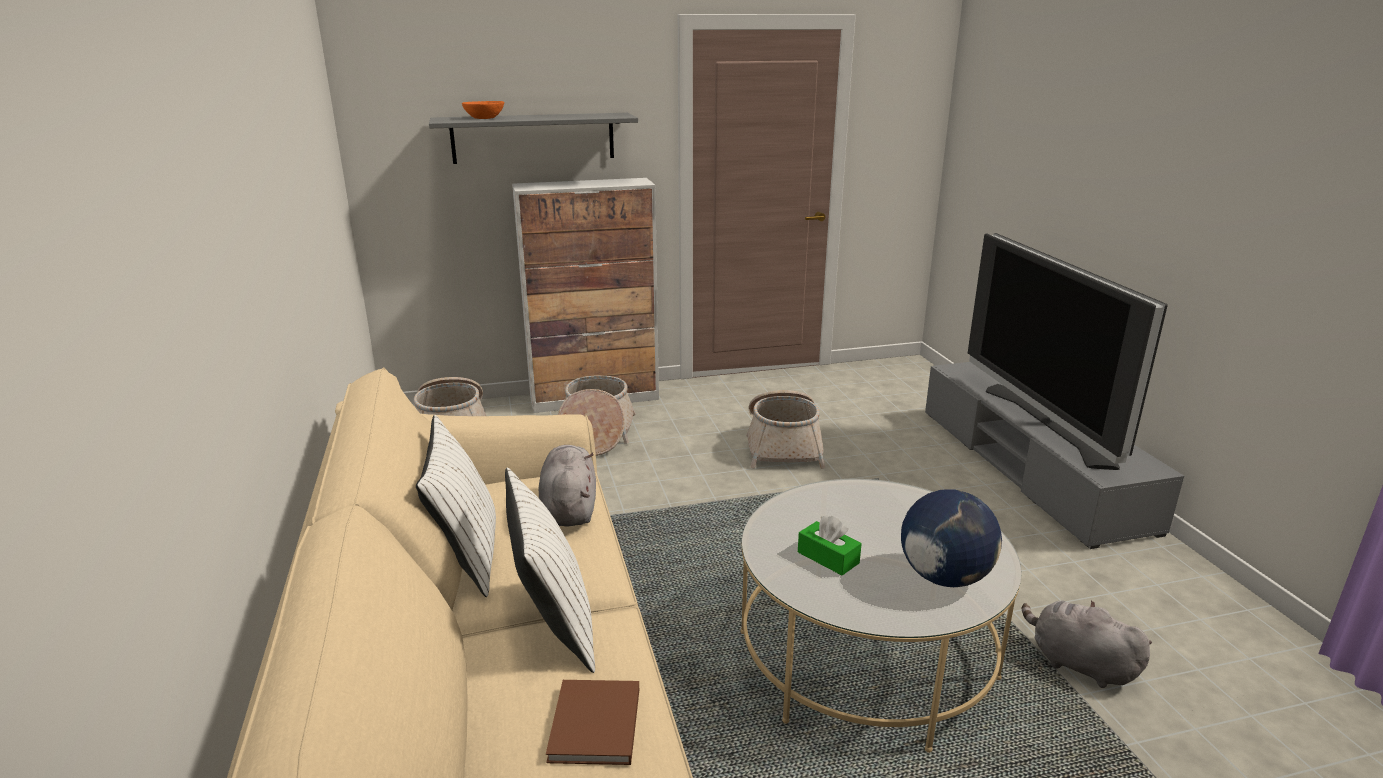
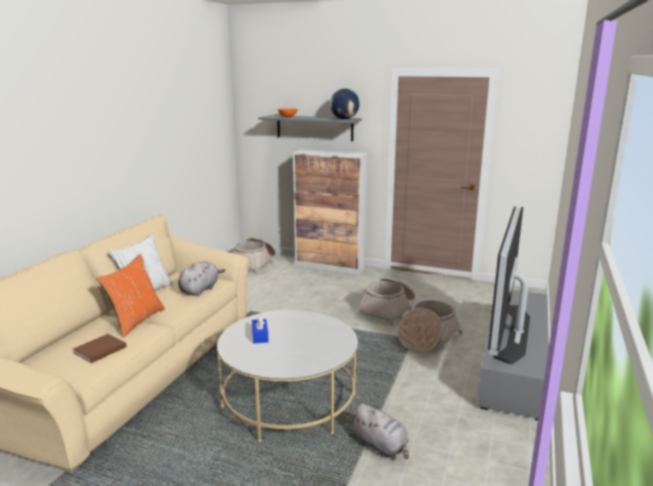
camera: 35 degrees right, 5 degrees down
white pillow [505,468,595,673] -> orange pillow [96,254,165,338]
basket [558,375,636,456] -> basket moved to [398,300,462,353]
green tissue box [798,516,862,575] -> blue tissue box [252,315,269,343]
globe [901,489,1002,587] -> globe moved to [330,89,359,119]
grey plush toy [1022,600,1152,688] -> grey plush toy turned 150 degrees clockwise [351,403,409,459]

